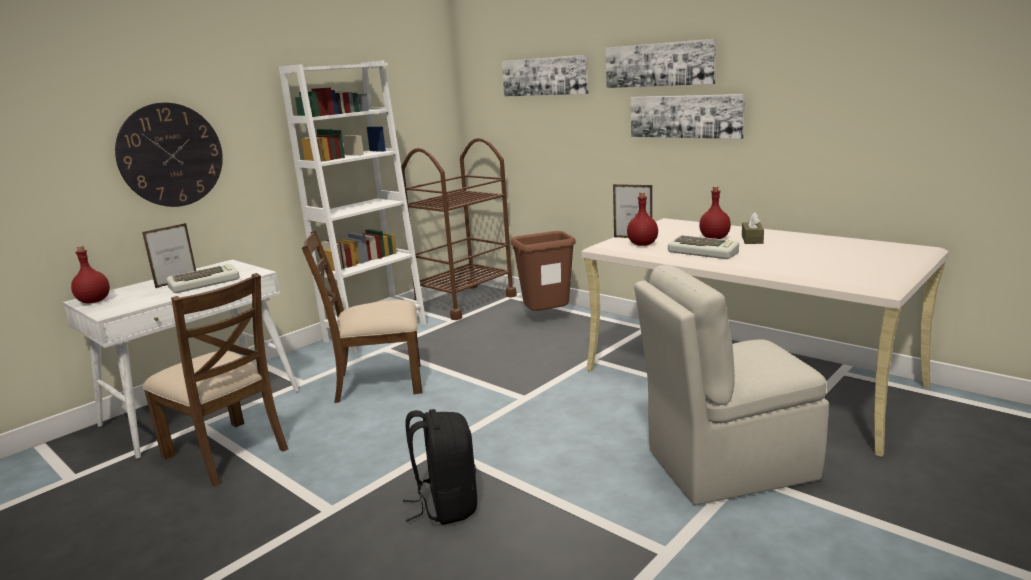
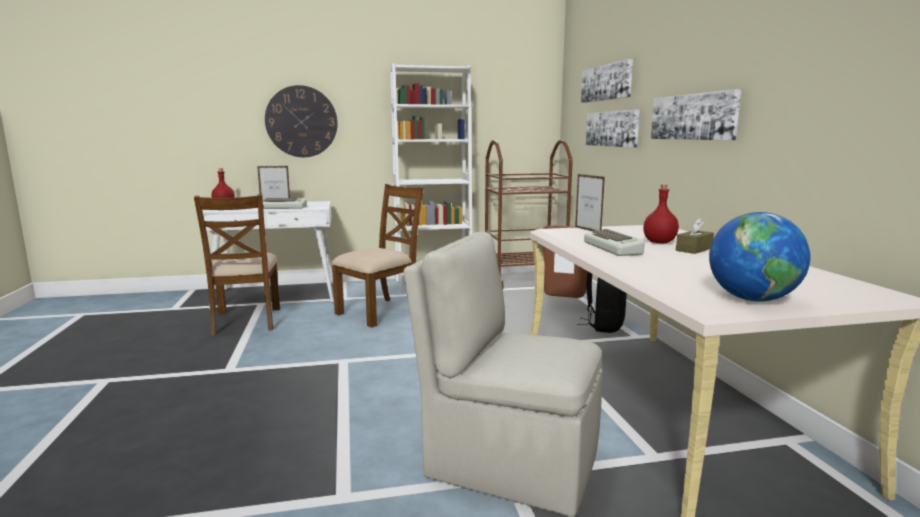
camera: 35 degrees right, 5 degrees down
brown chair [302,230,422,403] -> brown chair turned 105 degrees clockwise [331,184,424,328]
black backpack [403,409,477,525] -> black backpack moved to [577,272,627,333]
picture [606,39,716,88] -> picture moved to [586,110,640,148]
red bottle [627,192,658,246] -> none
none -> globe [709,212,811,302]

